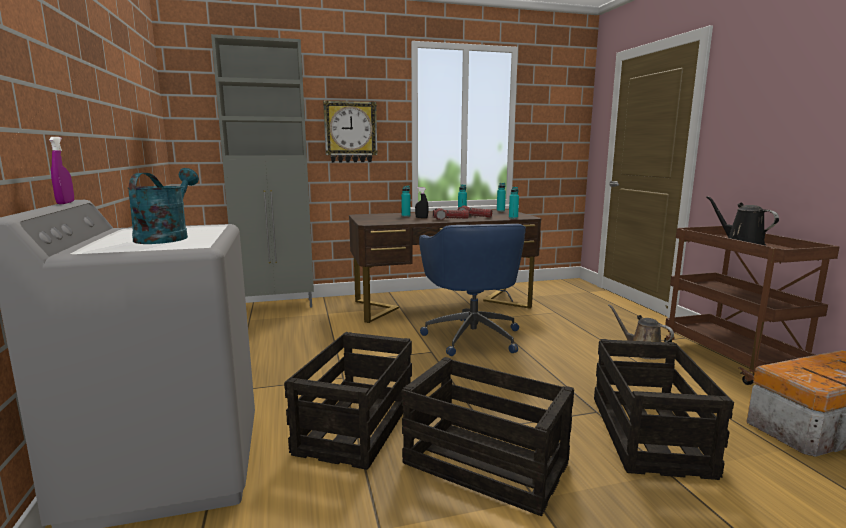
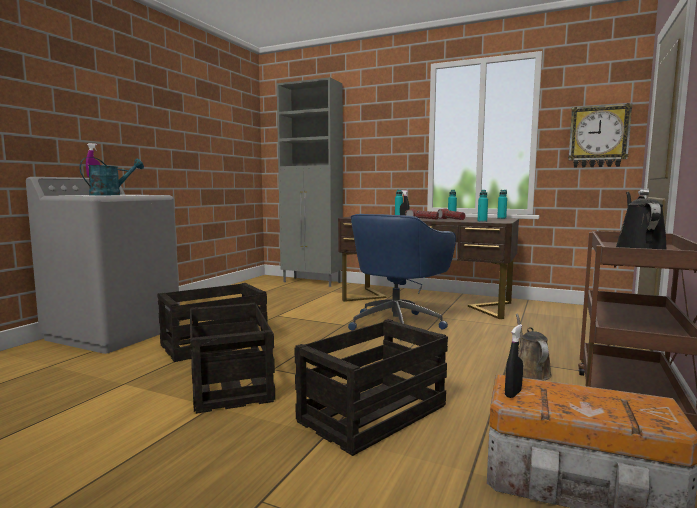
camera: 40 degrees right, 5 degrees down
wall clock [323,100,378,163] -> wall clock moved to [568,103,633,168]
none -> black spray bottle [505,324,523,398]

